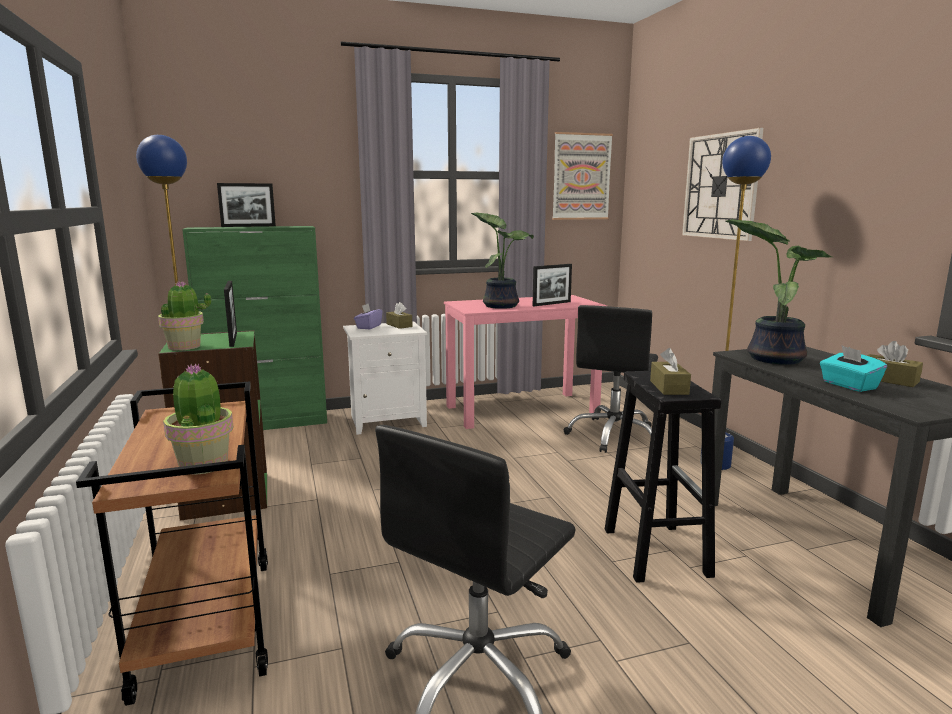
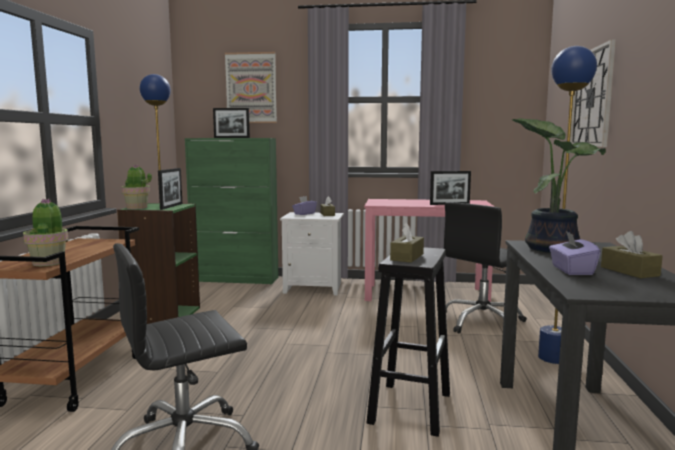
camera: 25 degrees right, 5 degrees down
potted plant [471,212,534,309] -> none
picture [552,132,613,220] -> picture moved to [225,52,277,123]
turquoise tissue box [820,346,887,392] -> purple tissue box [549,231,601,275]

